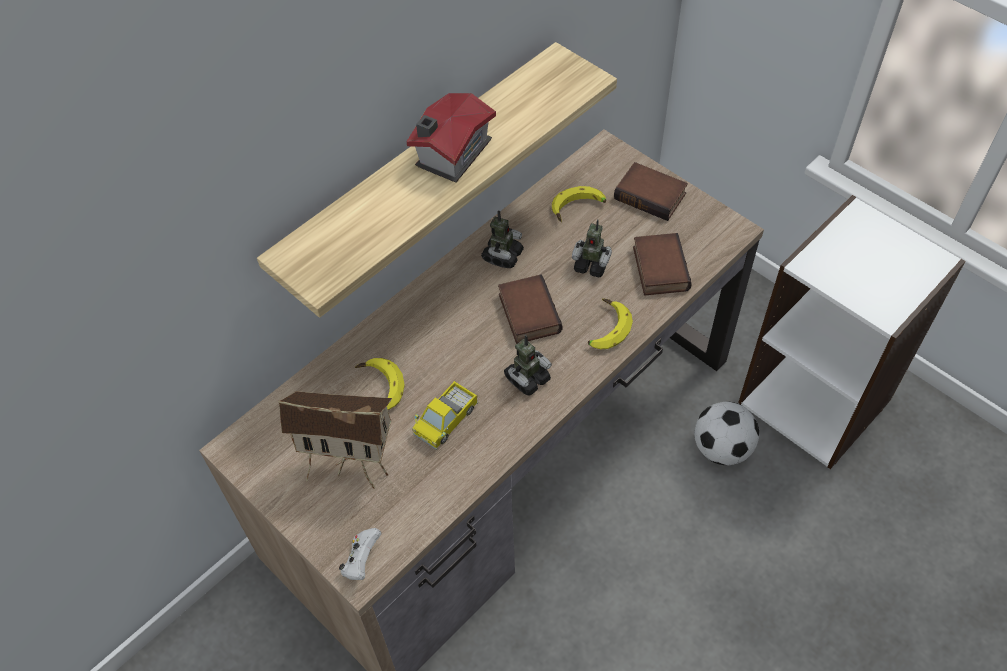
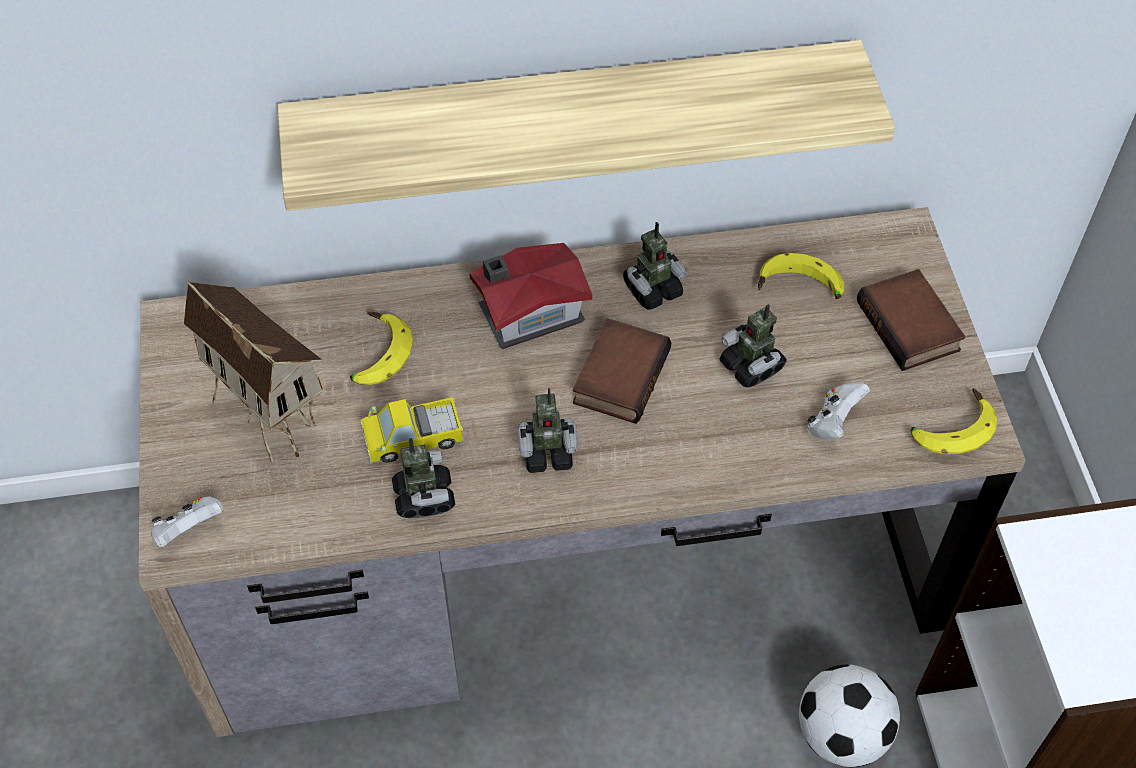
camera: 35 degrees right, 0 degrees up
toy house [407,93,496,182] -> toy house moved to [469,243,592,349]
banana [588,298,633,349] -> banana moved to [911,388,997,454]
book [633,233,692,295] -> white game controller [807,382,870,439]
none -> toy robot [392,438,455,518]

